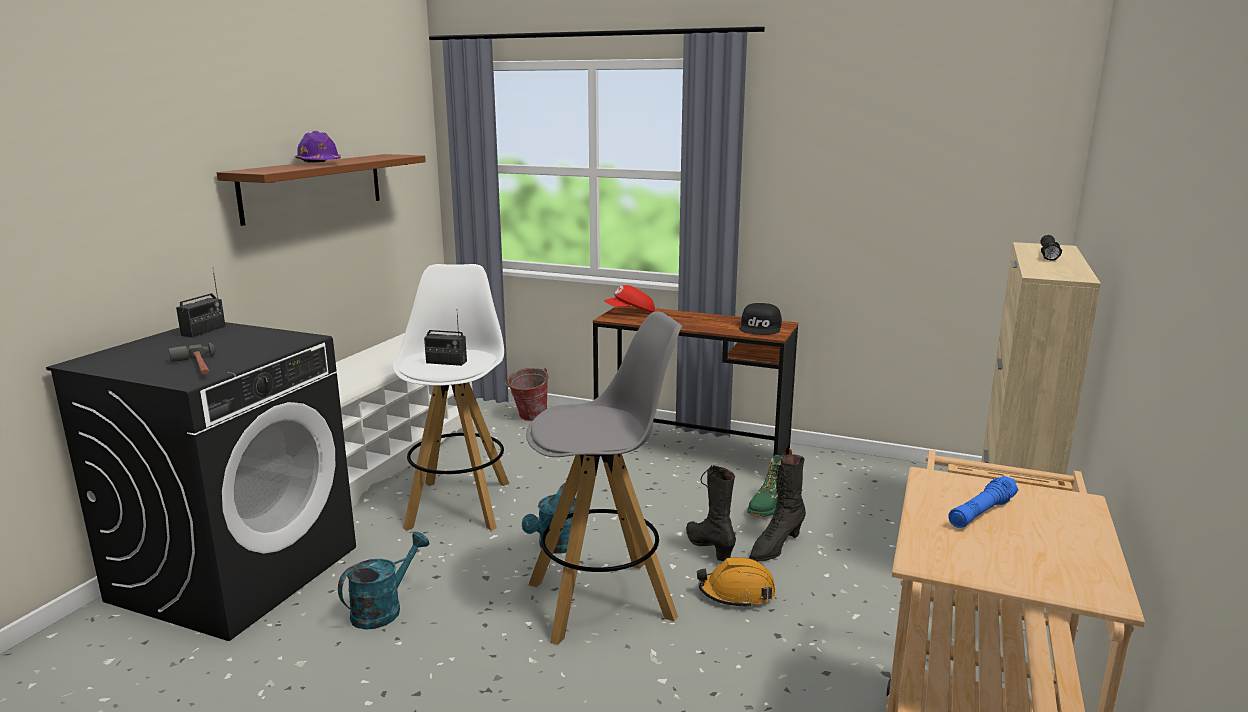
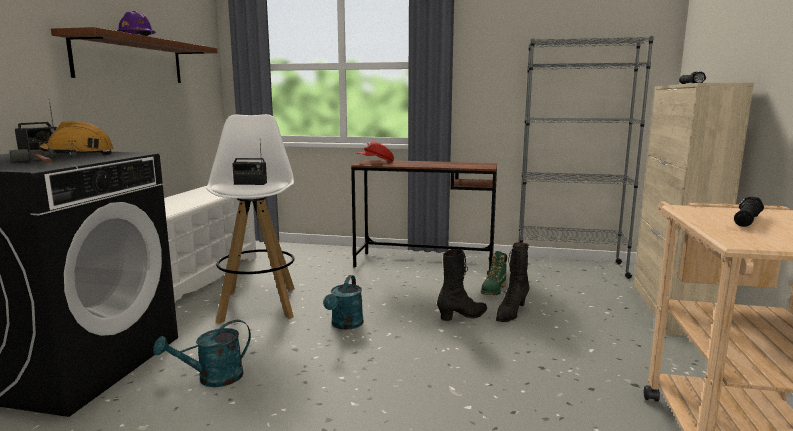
camera: 10 degrees left, 5 degrees down
turquoise watering can [338,532,429,630] -> turquoise watering can turned 150 degrees counterclockwise [153,320,251,387]
bucket [505,368,549,421] -> none
grey stool [526,311,682,645] -> none
black boot [686,465,736,561] -> black boot turned 90 degrees clockwise [437,249,487,321]
orange hard hat [697,557,776,609] -> orange hard hat moved to [35,121,114,155]
black cap [739,303,782,335] -> none
blue flashlight [948,476,1018,528] -> black flashlight [734,197,764,227]
none -> grey bookcase [518,36,654,279]

